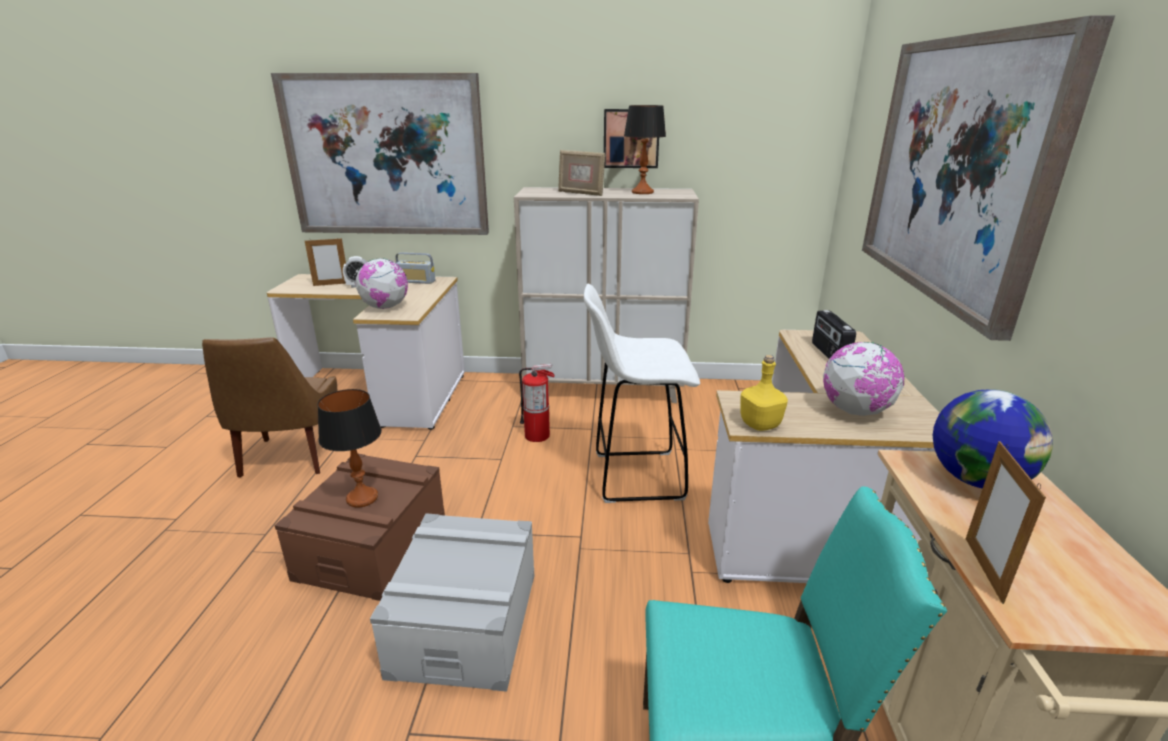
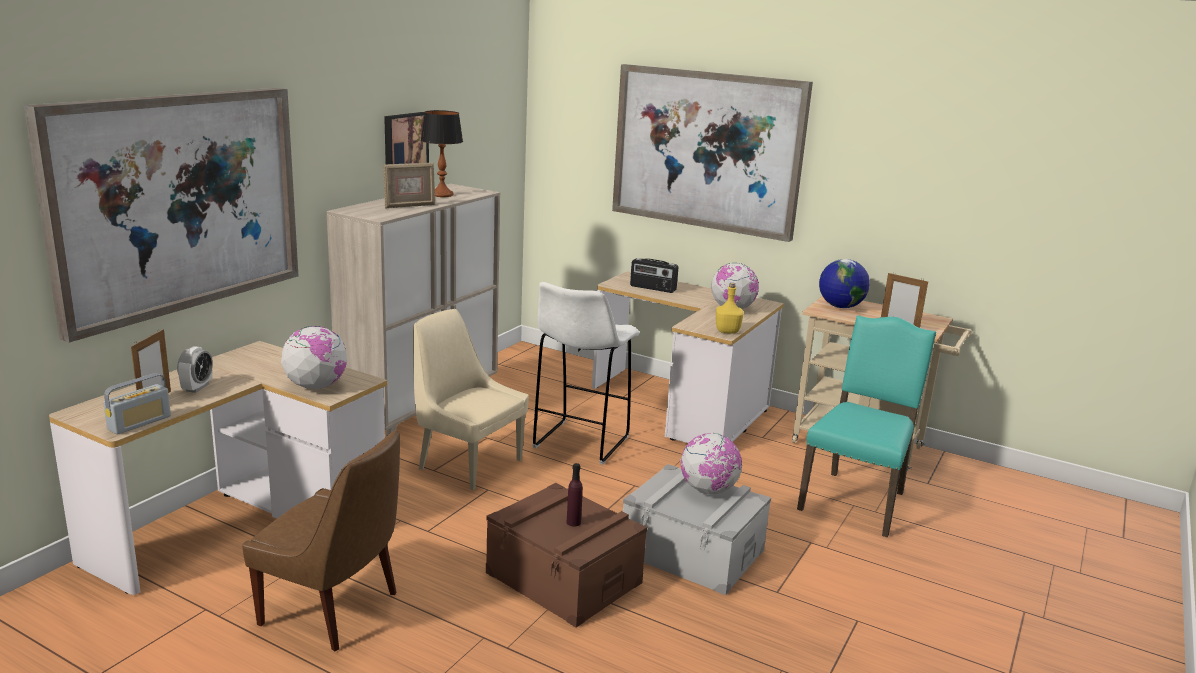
camera: 65 degrees left, 5 degrees down
table lamp [317,389,382,507] -> purple bottle [567,463,583,527]
radio [395,252,435,284] -> radio moved to [103,373,171,435]
fire extinguisher [519,364,555,442] -> beige chair [413,309,529,490]
none -> globe [680,433,742,494]

